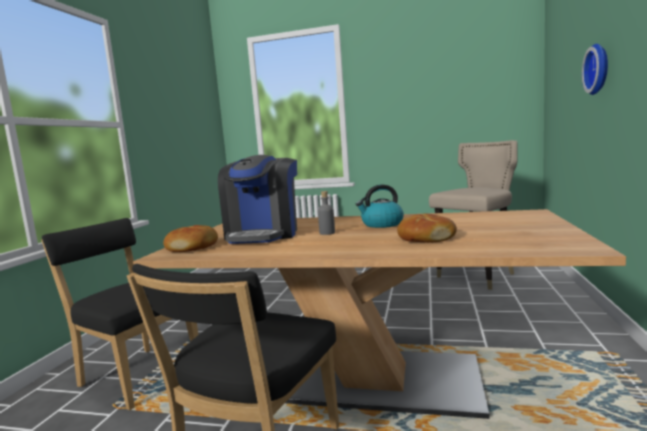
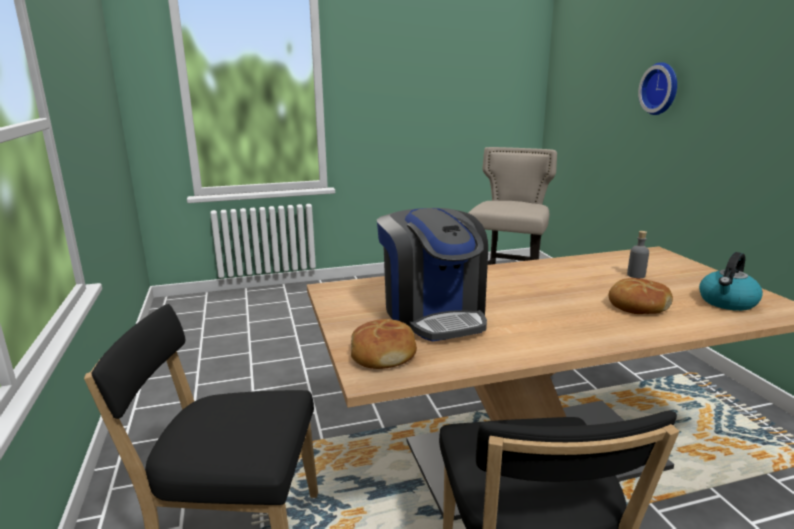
camera: 30 degrees left, 10 degrees up
grey bottle [318,191,335,235] -> grey bottle moved to [627,231,649,278]
kettle [356,185,404,228] -> kettle moved to [699,252,763,311]

